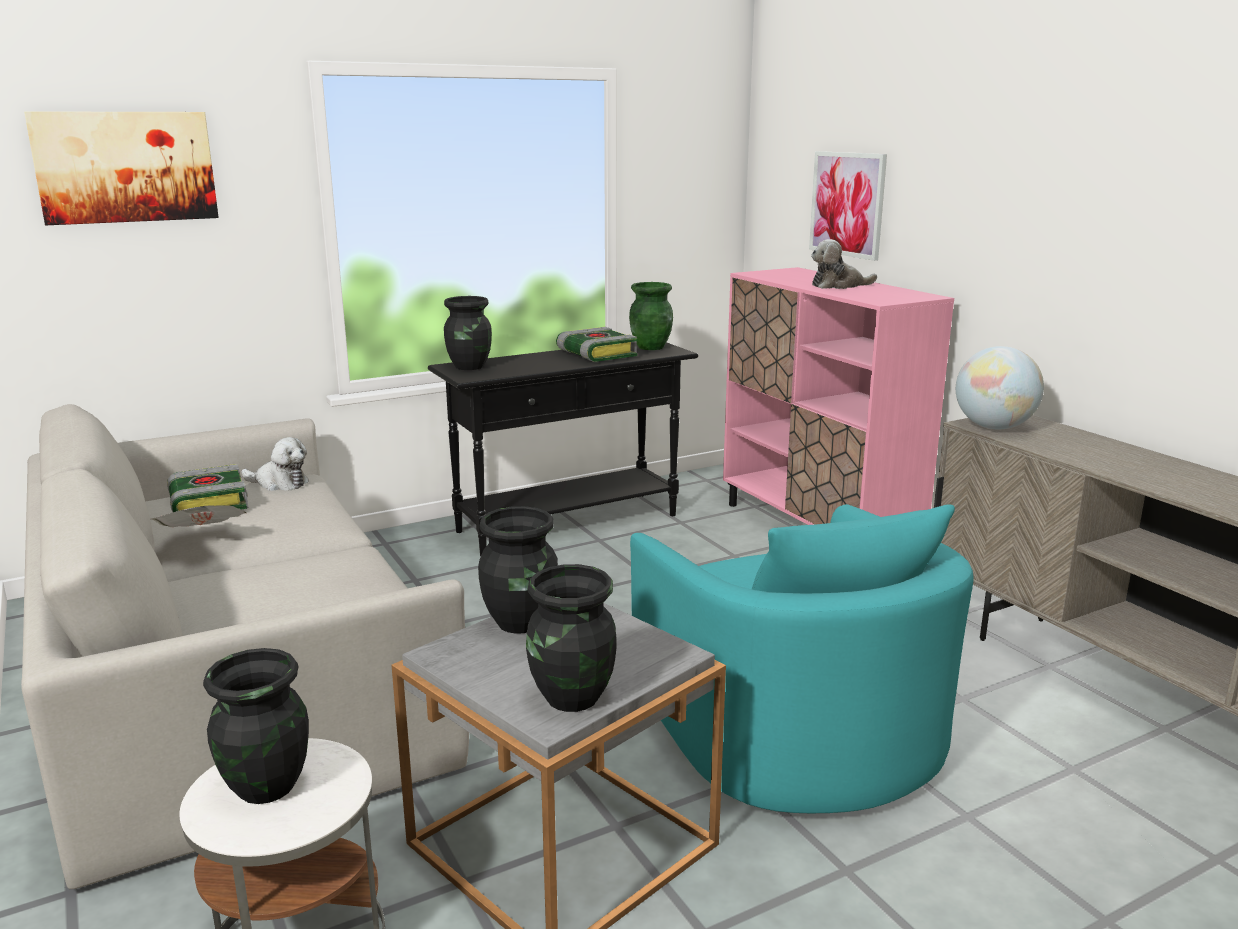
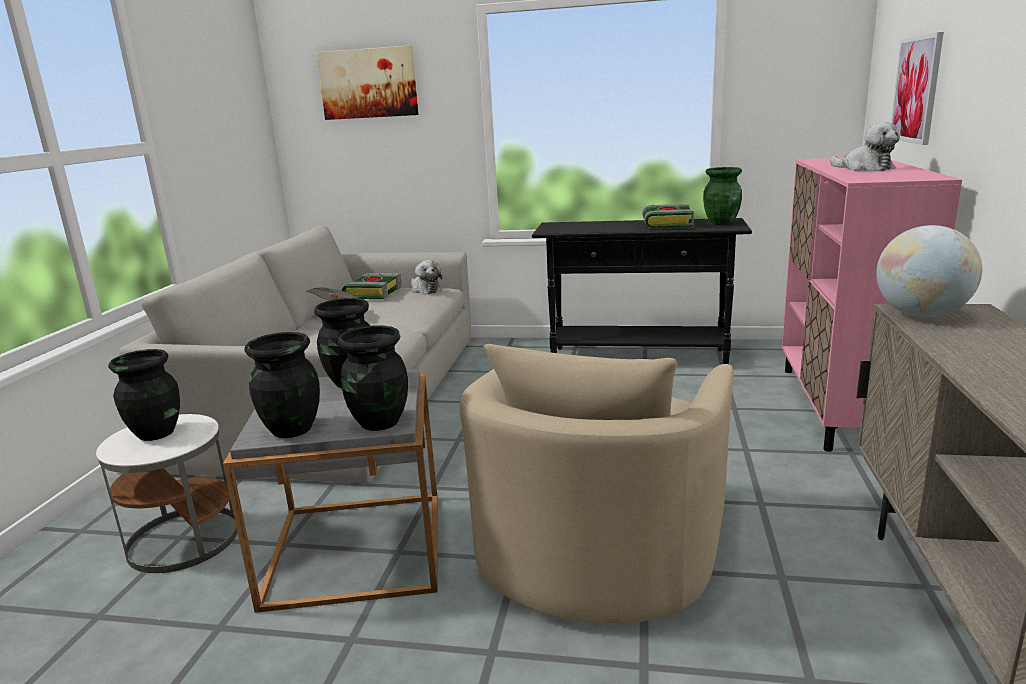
camera: 40 degrees right, 0 degrees up
black vase [444,296,492,370] -> black vase moved to [338,325,408,431]
turquoise armchair [630,504,974,813] -> beige armchair [459,344,734,623]
plush toy [811,239,877,289] -> plush toy turned 150 degrees counterclockwise [830,121,900,171]

